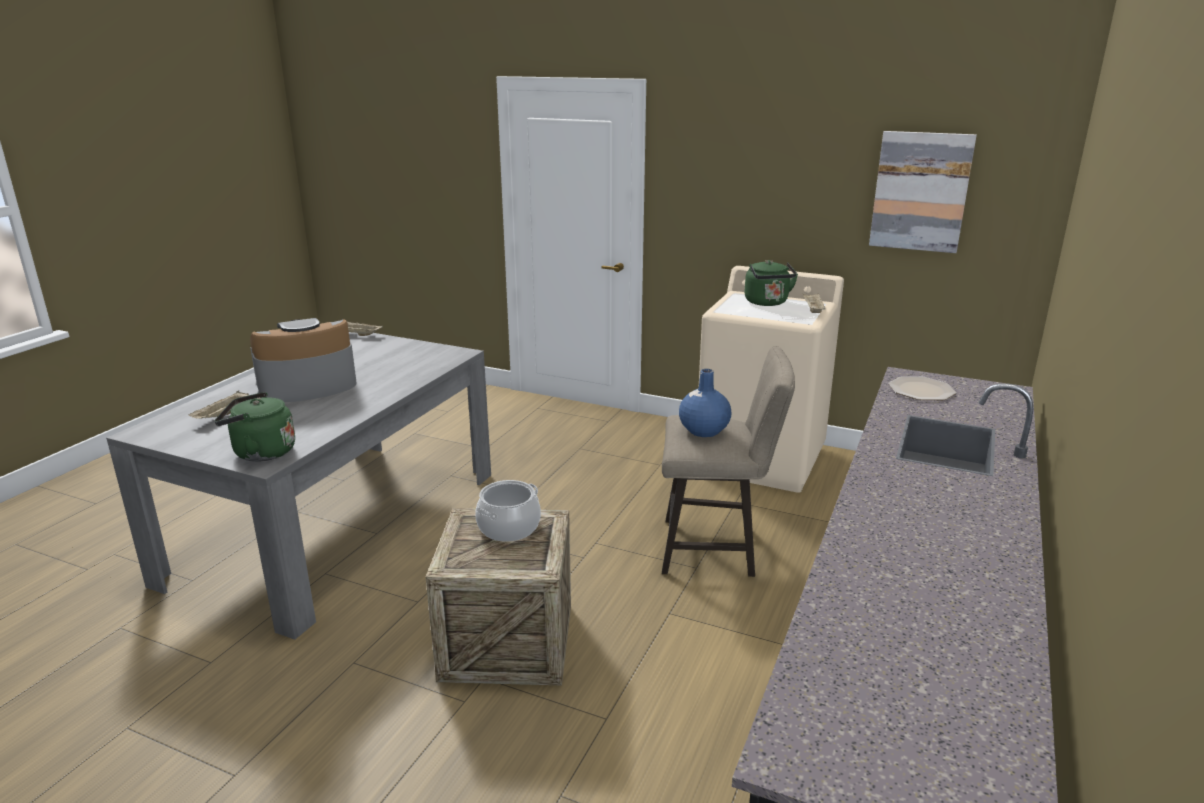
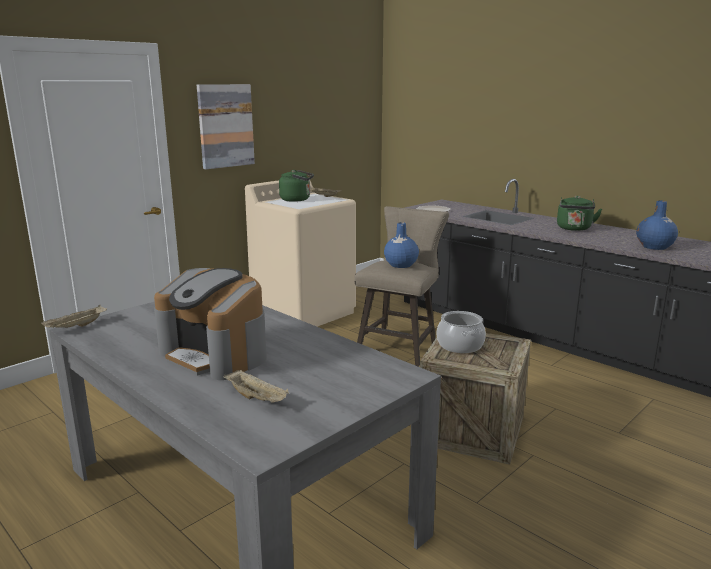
camera: 70 degrees left, 5 degrees down
green kettle [215,392,295,462] -> green kettle moved to [557,196,602,231]
coffee machine [250,318,357,402] -> coffee machine turned 45 degrees counterclockwise [154,268,267,380]
picture [869,131,977,253] -> picture moved to [197,84,255,169]
none -> blue vase [636,201,678,250]

